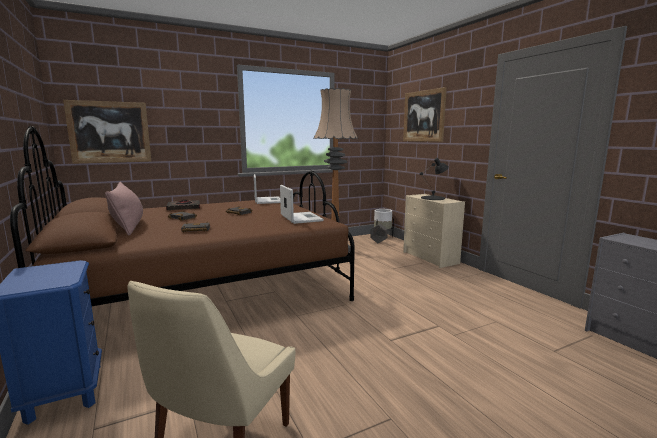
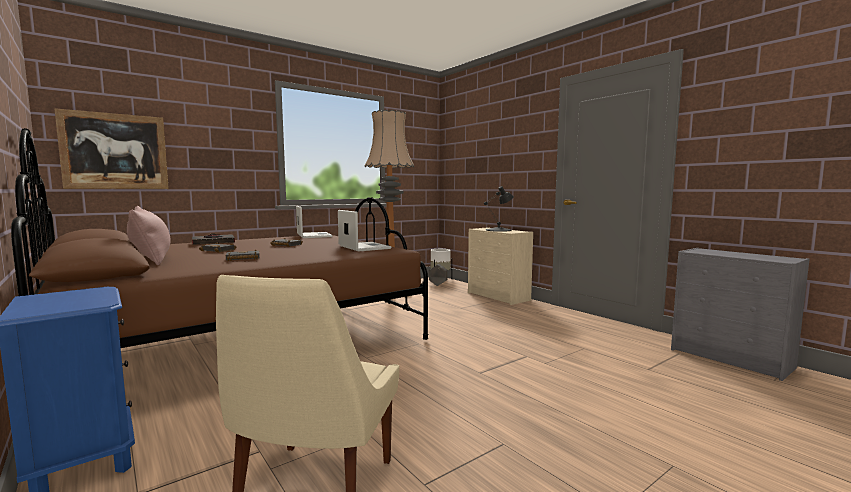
camera: 10 degrees left, 5 degrees down
picture [403,87,447,142] -> none

